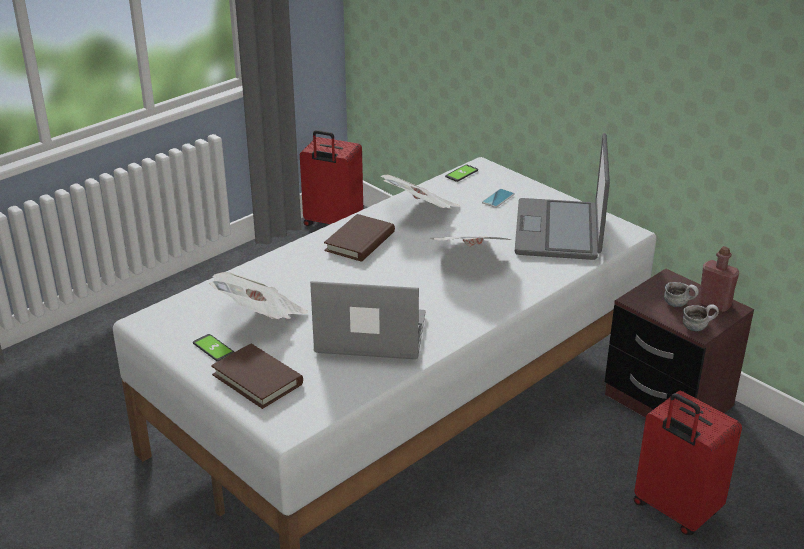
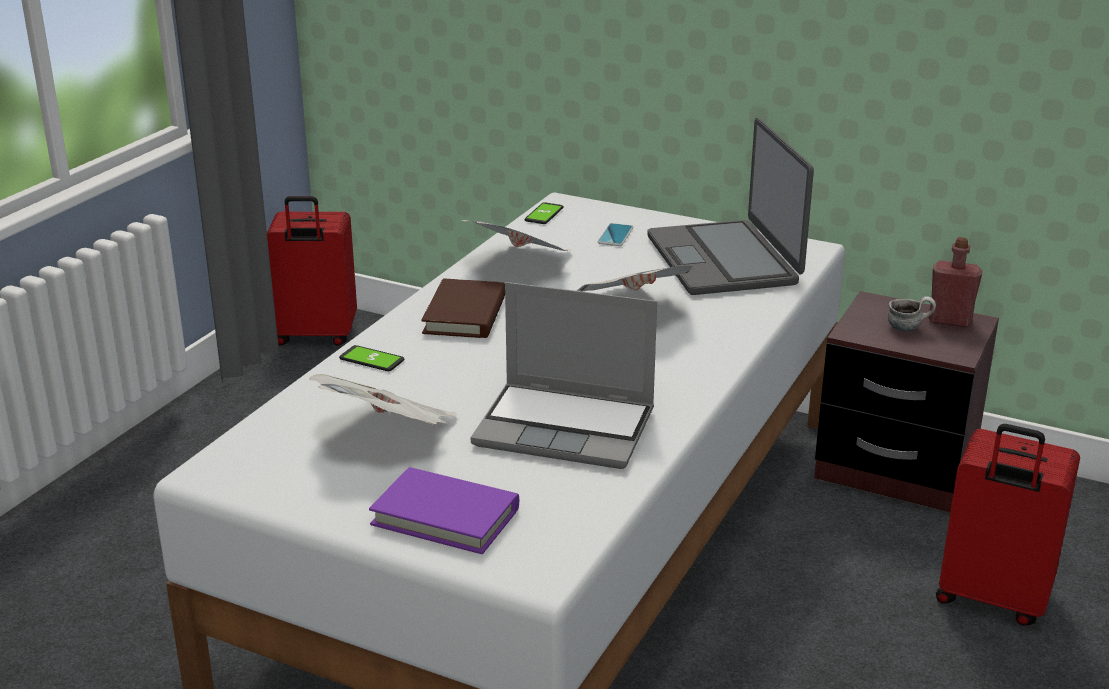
camera: 20 degrees left, 5 degrees down
phone [193,334,234,362] -> phone moved to [339,345,404,371]
brown book [211,344,303,409] -> purple book [369,467,519,554]
laptop [310,281,425,359] -> laptop turned 150 degrees counterclockwise [471,282,657,469]
mug [683,304,719,331] -> none

